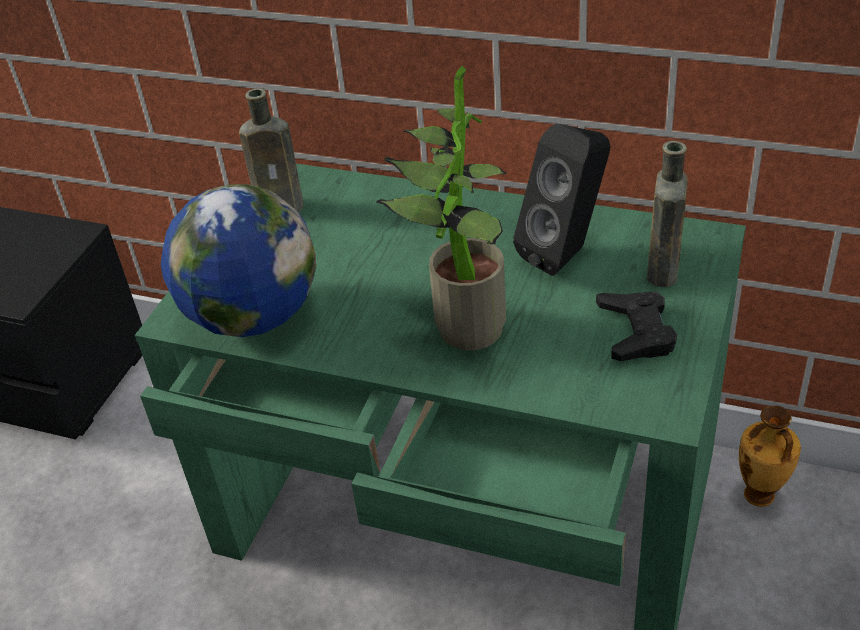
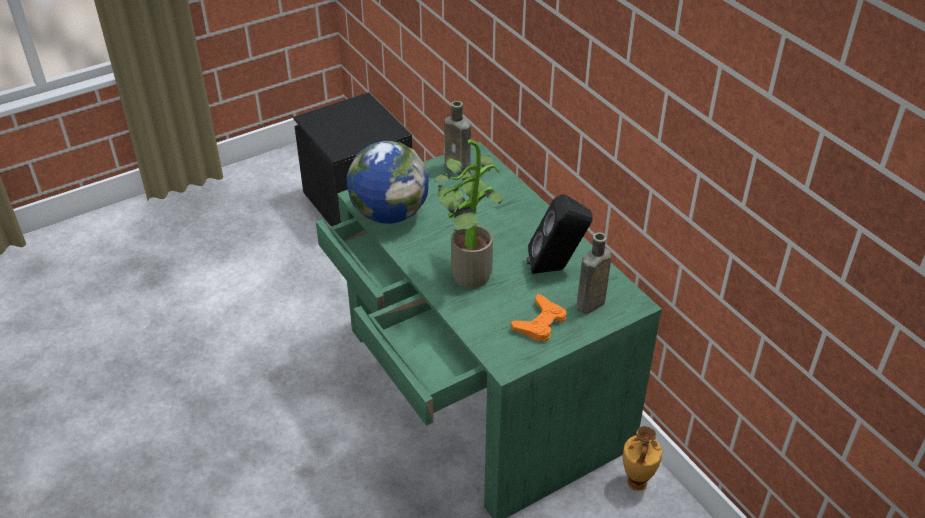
camera: 35 degrees right, 0 degrees up
black game controller [596,291,677,361] -> orange game controller [511,294,567,342]

